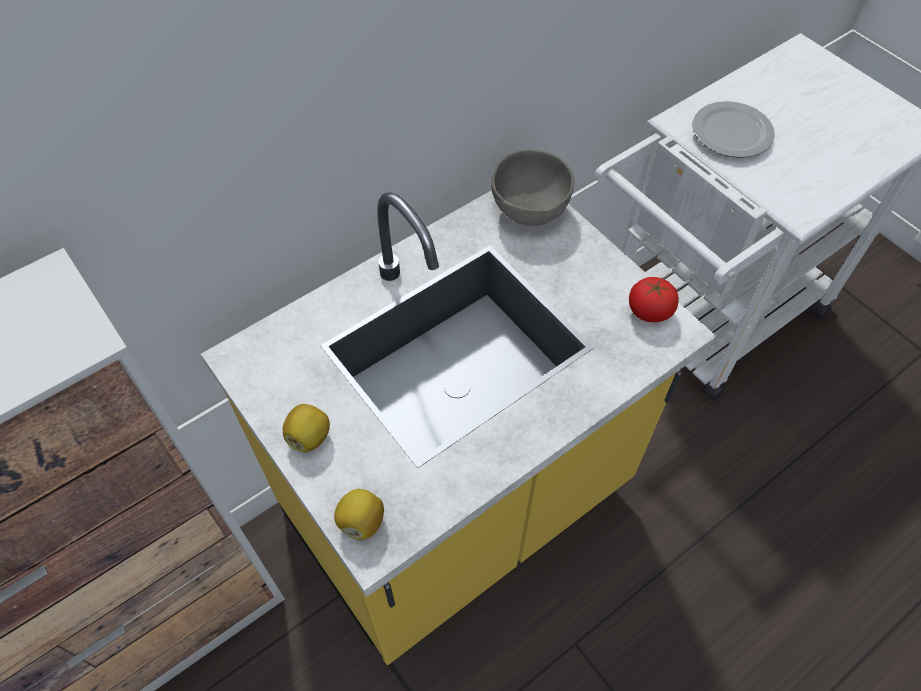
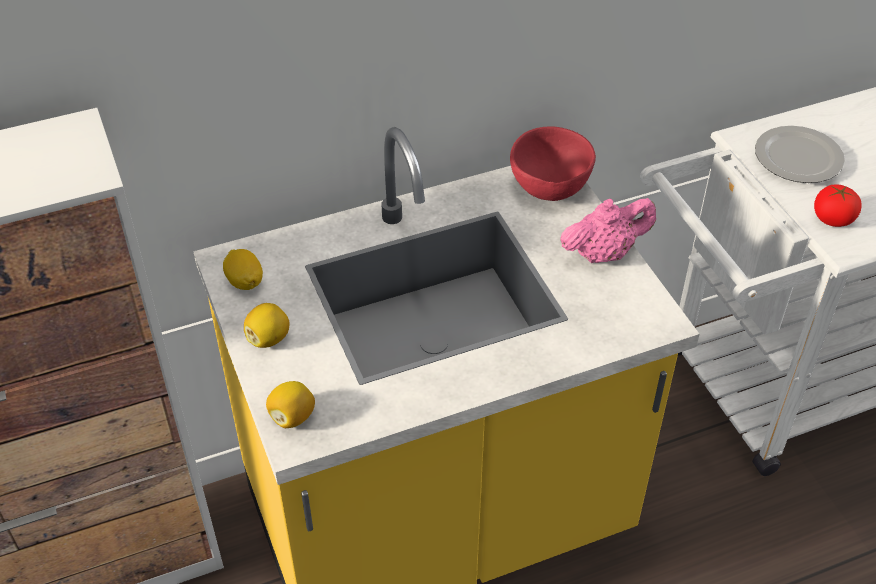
camera: 15 degrees right, 10 degrees down
grey bowl [491,150,575,226] -> red bowl [510,126,596,201]
tomato [629,277,679,322] -> tomato moved to [814,184,862,227]
none -> lemon [223,249,263,290]
none -> pink teapot [560,198,656,263]

